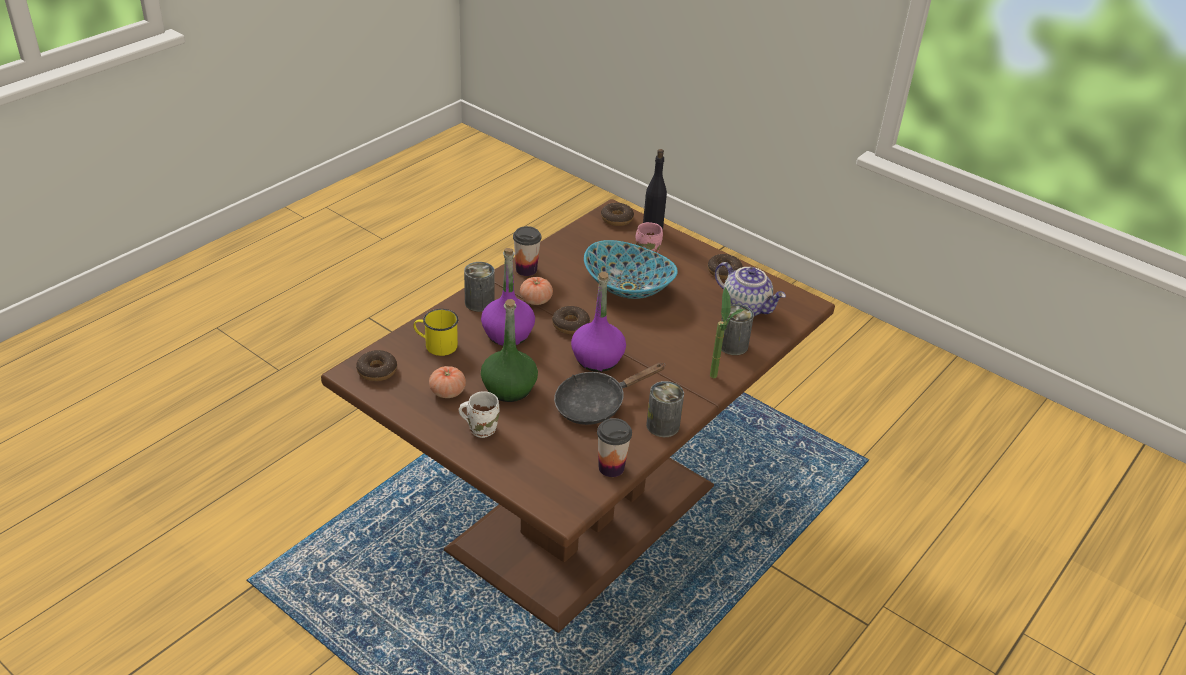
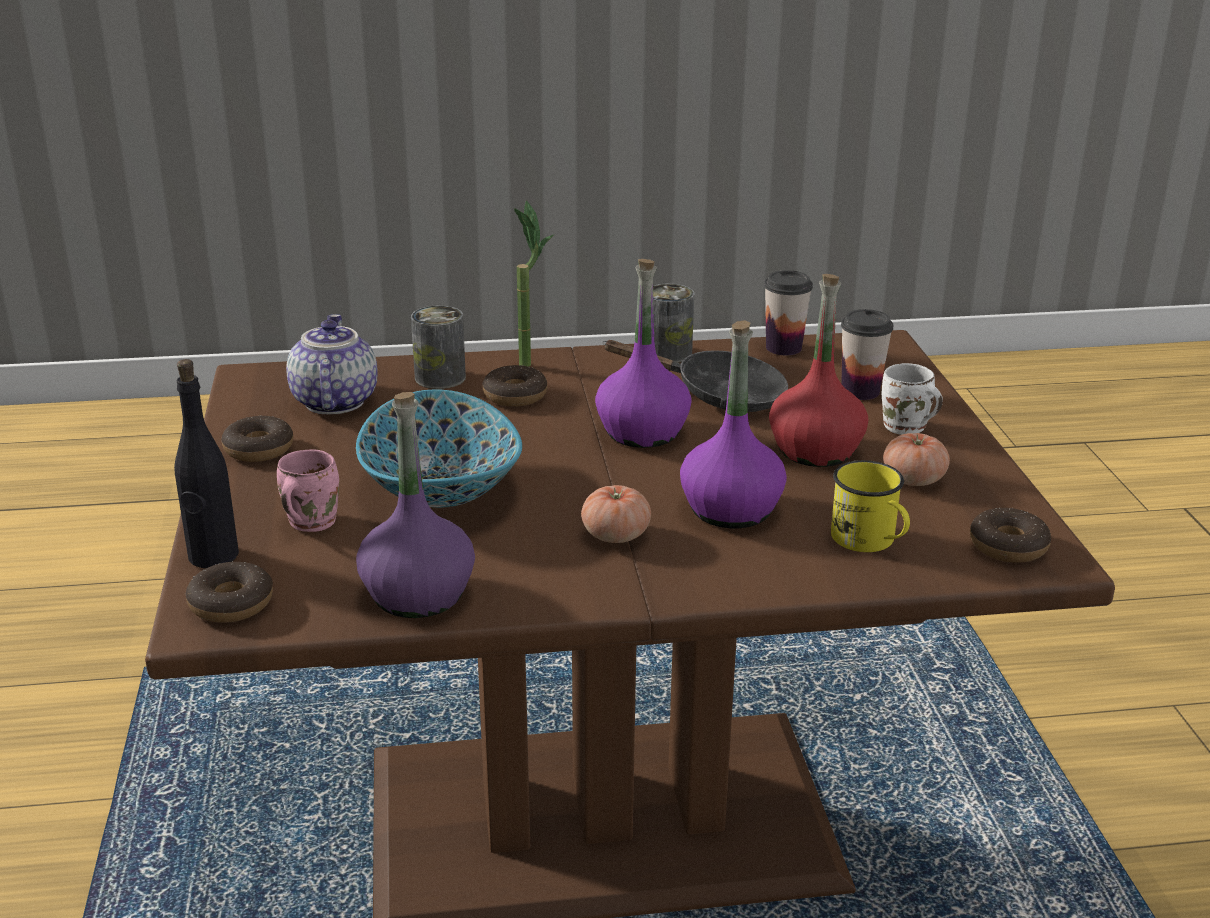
camera: 135 degrees left, 10 degrees down
can [464,262,495,312] -> none
green bottle [481,299,538,402] -> red bottle [769,274,868,467]
cup [513,226,541,276] -> cup moved to [841,309,893,400]
donut [552,306,590,334] -> donut moved to [483,365,547,407]
none -> purple bottle [356,392,475,618]

